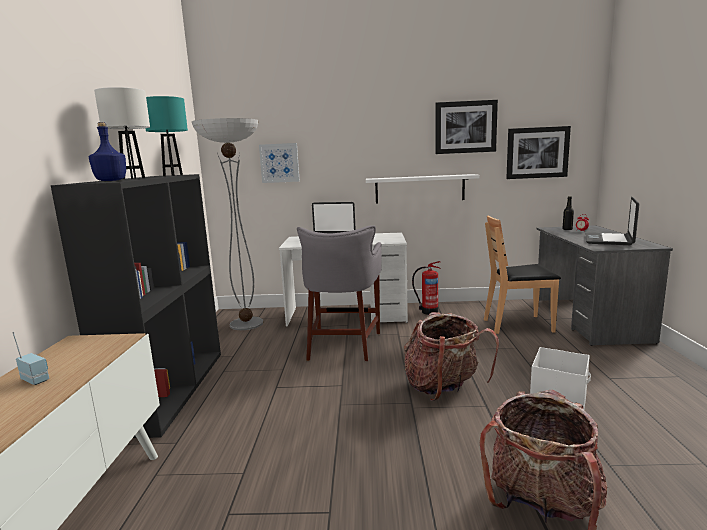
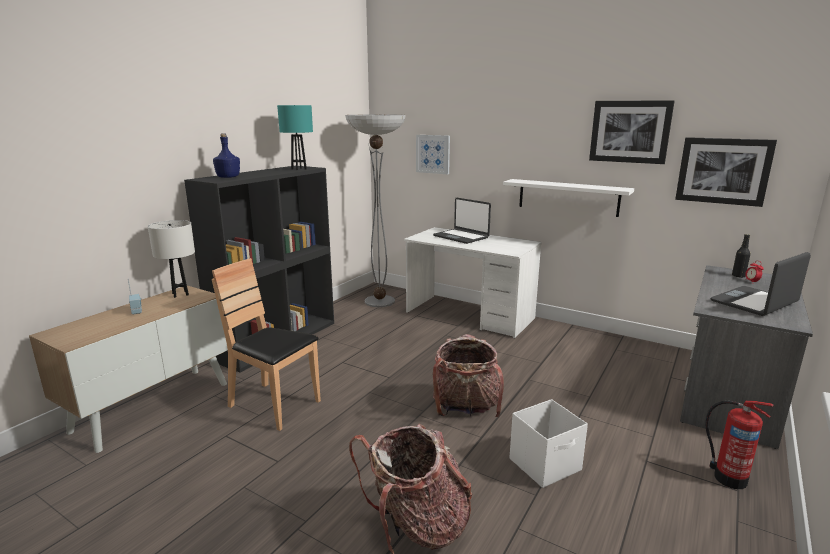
camera: 30 degrees right, 5 degrees up
white table lamp [94,87,150,179] -> white table lamp moved to [148,220,195,298]
grey stool [297,225,382,361] -> none
fire extinguisher [412,261,441,315] -> fire extinguisher moved to [705,400,774,489]
brown chair [484,215,561,334] -> brown chair moved to [212,258,321,431]

